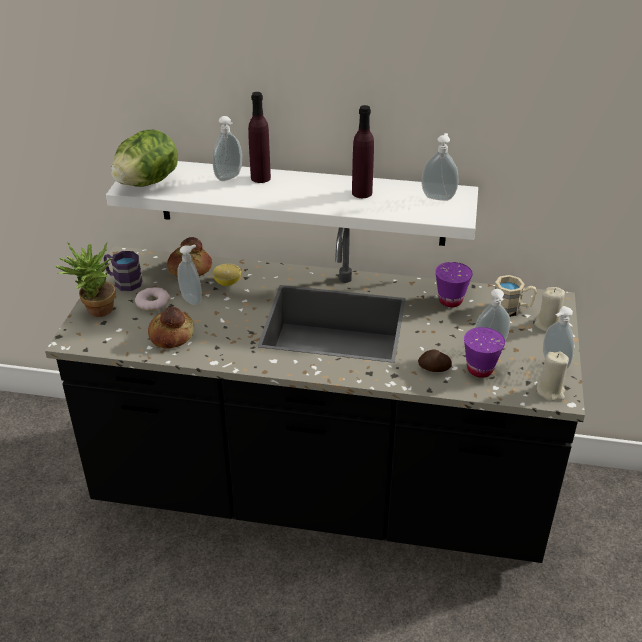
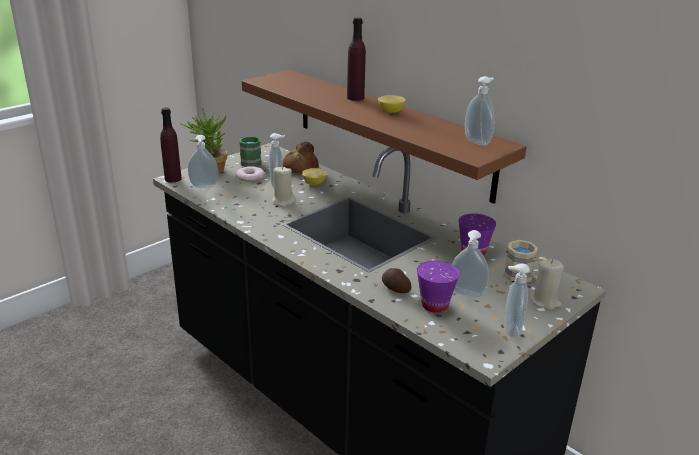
camera: 35 degrees right, 10 degrees down
purple mug [104,251,143,291] -> green mug [239,136,261,167]
white shelf [106,161,478,246] -> brown shelf [242,70,527,204]
lettuce [111,130,178,187] -> none
bread [148,307,194,349] -> none
soap dispenser [213,116,242,181] -> soap dispenser moved to [188,135,218,188]
purple bottle [352,105,374,198] -> purple bottle moved to [160,108,182,182]
beige candle [537,352,569,401] -> beige candle moved to [272,166,295,207]
none -> lemon [378,95,406,113]

